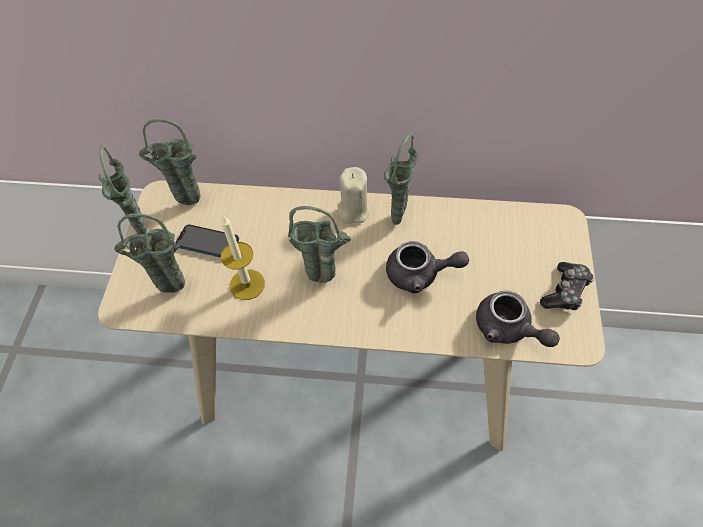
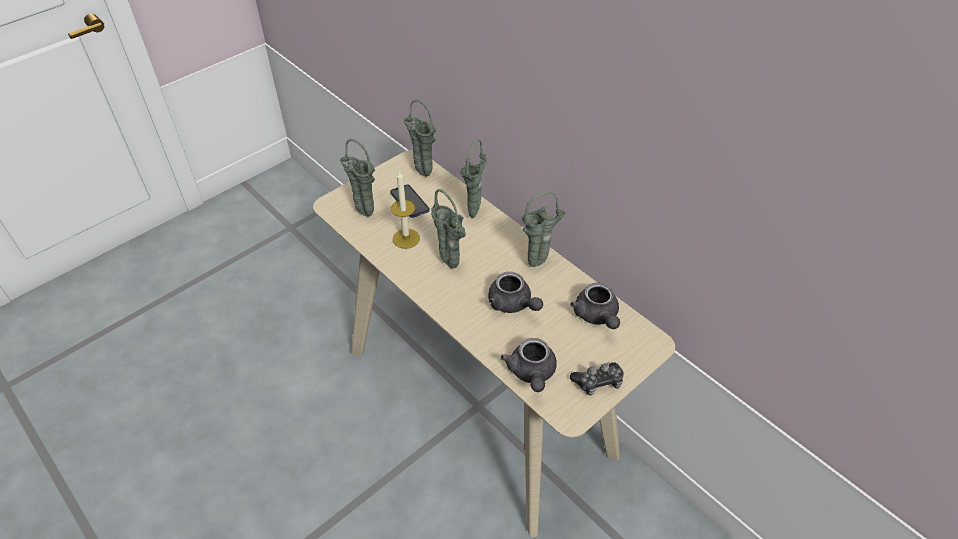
camera: 40 degrees right, 10 degrees down
green vase [99,145,147,235] -> green vase moved to [460,140,487,218]
beige candle [338,167,370,224] -> none
none -> grey teapot [570,283,620,329]

